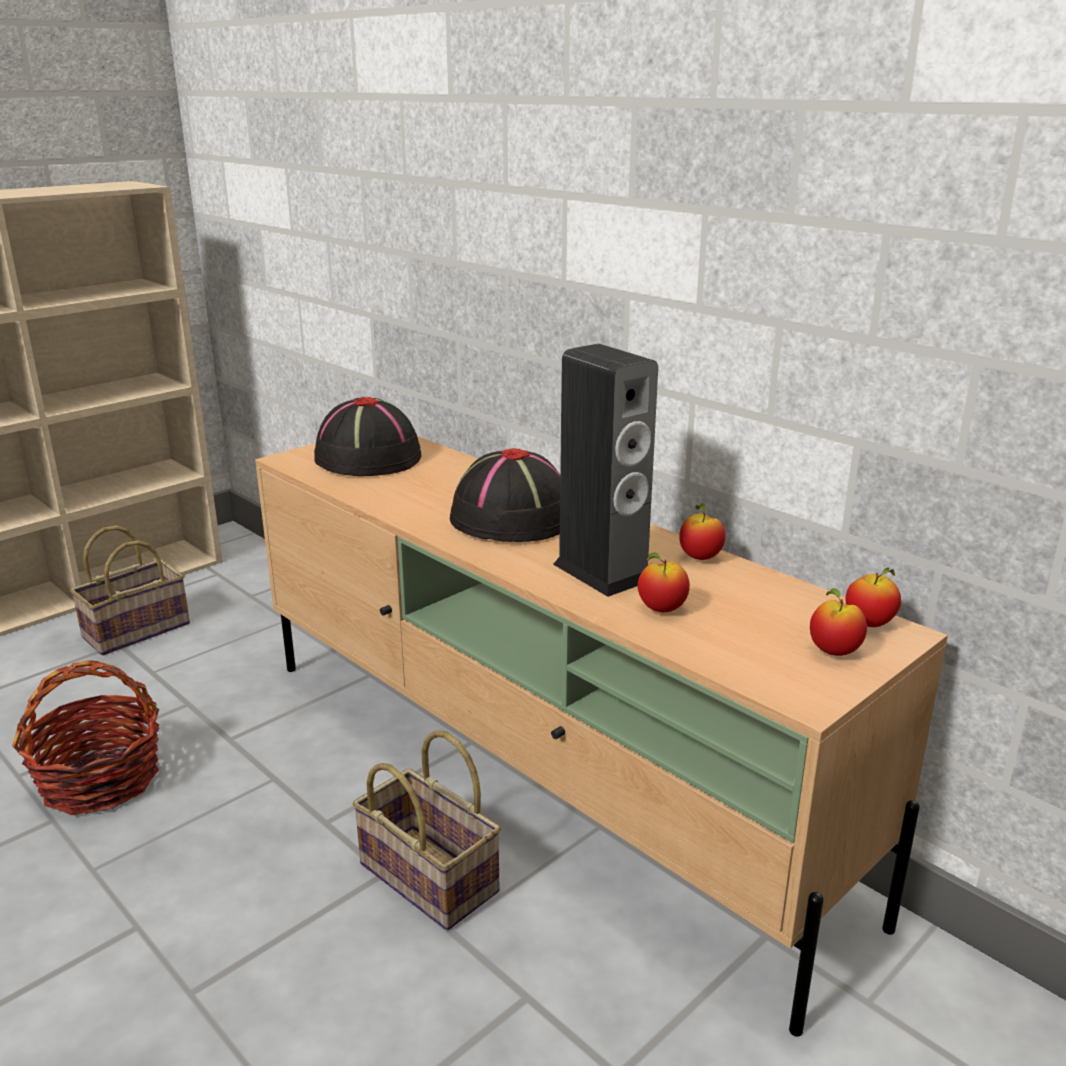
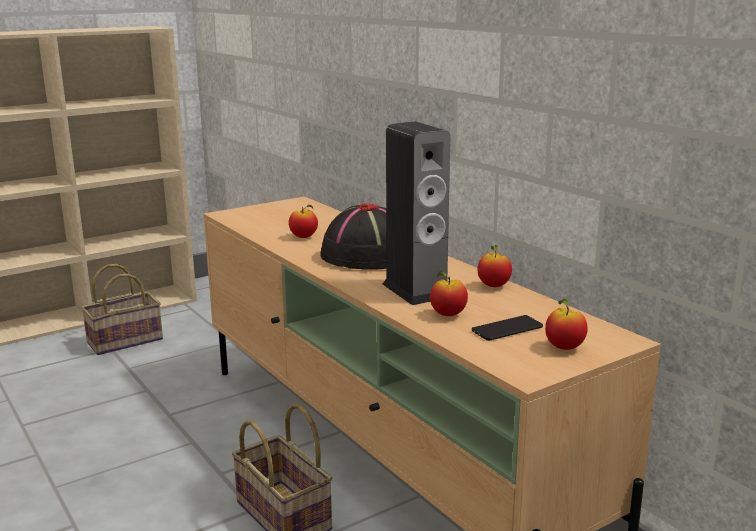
camera: 10 degrees right, 5 degrees down
basket [12,660,159,815] -> none
black hat [314,397,421,476] -> none
apple [846,568,901,627] -> apple moved to [289,205,318,238]
none -> phone [472,315,543,341]

